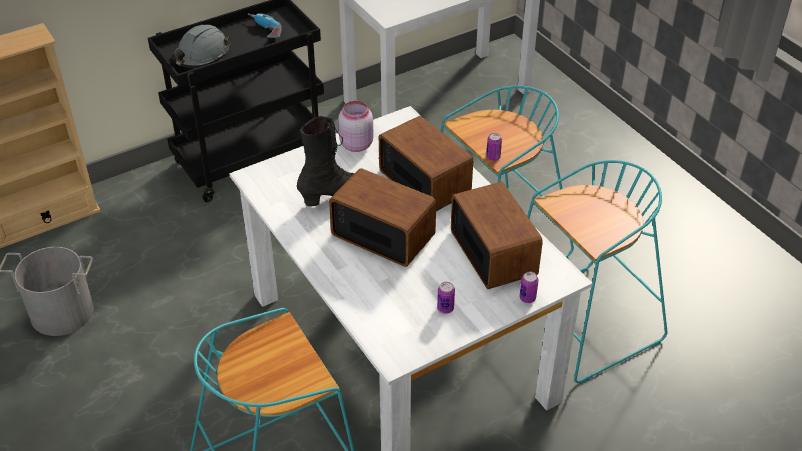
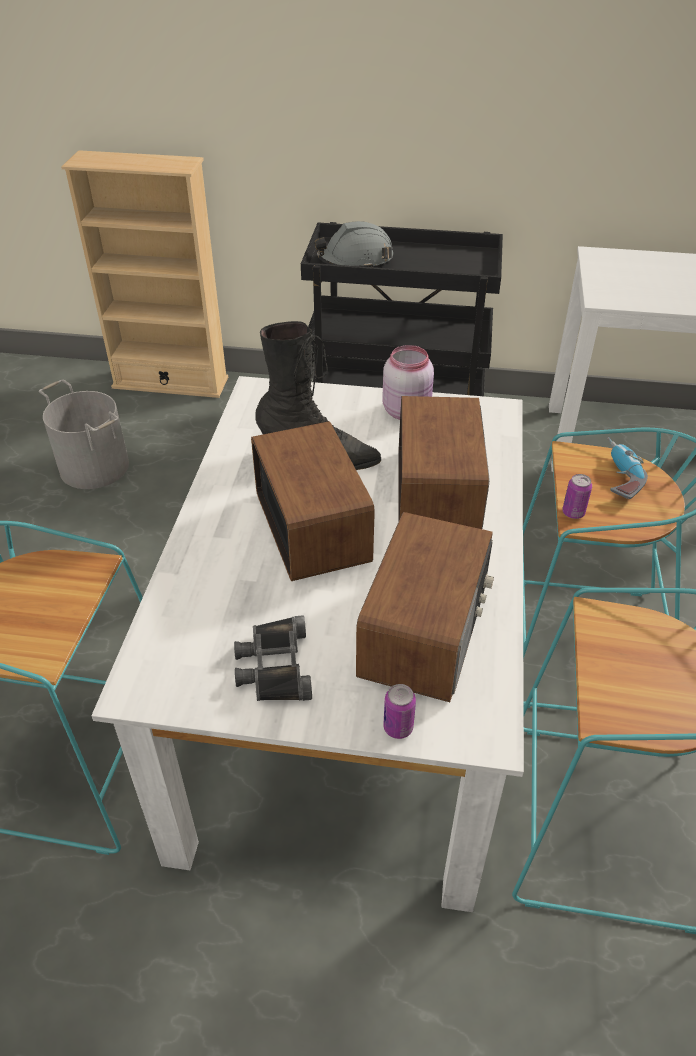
camera: 40 degrees right, 0 degrees up
power drill [248,13,282,38] -> power drill moved to [607,437,648,499]
can [437,282,455,314] -> black binoculars [234,615,312,701]

